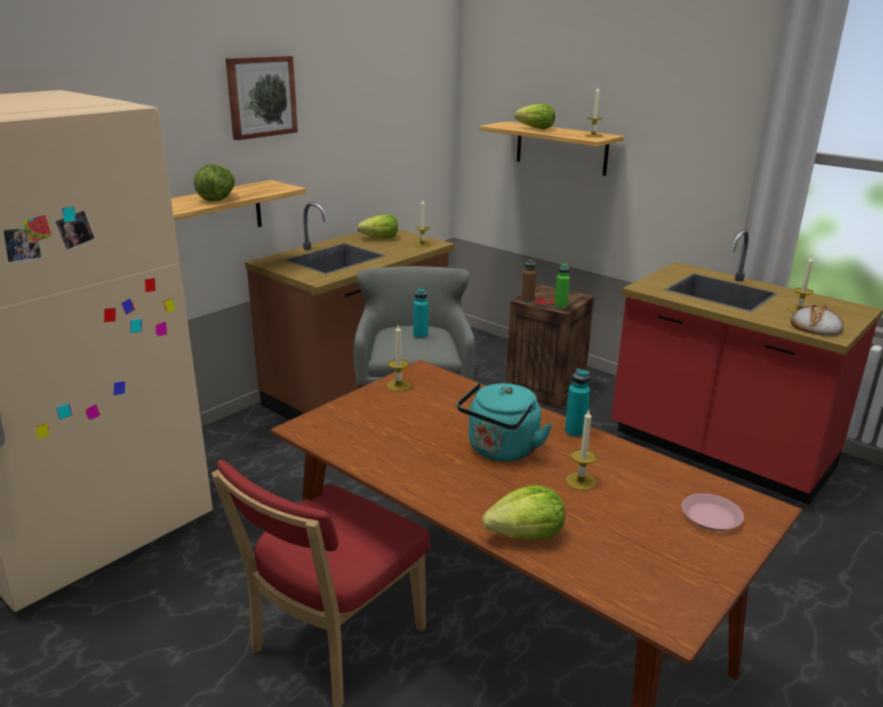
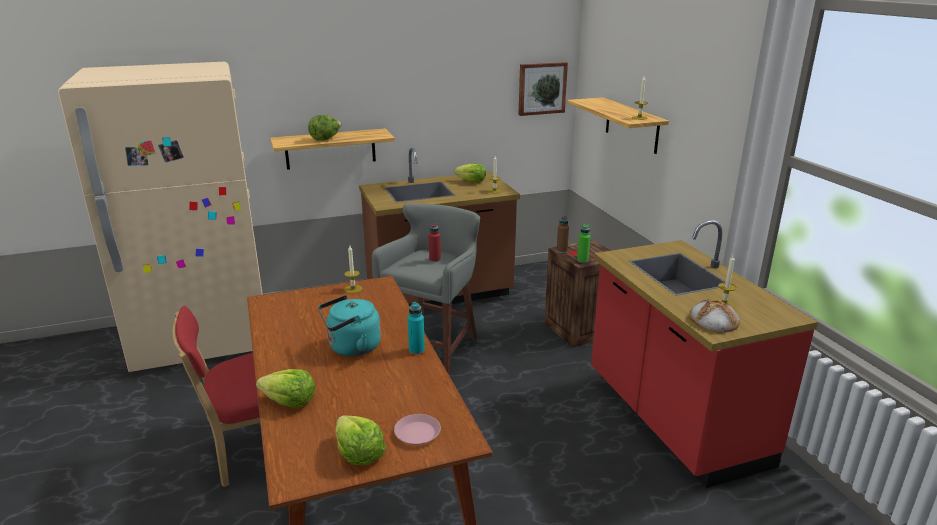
camera: 30 degrees right, 0 degrees up
picture [226,56,298,140] -> picture moved to [518,62,568,116]
turquoise bottle [413,288,428,339] -> red bottle [429,223,441,263]
lettuce [514,104,555,129] -> lettuce moved to [335,415,386,466]
candle [566,410,597,490] -> none

